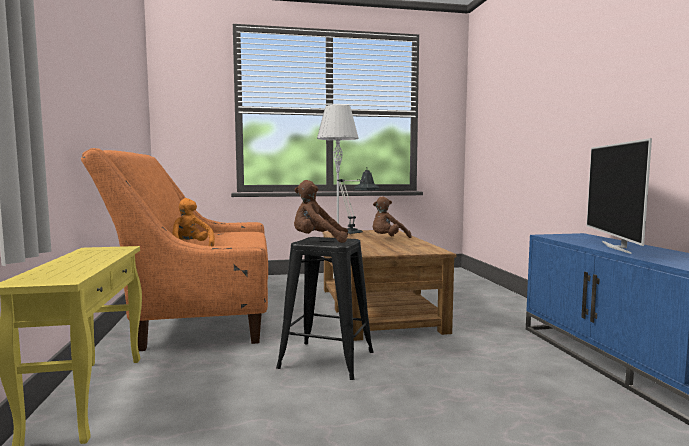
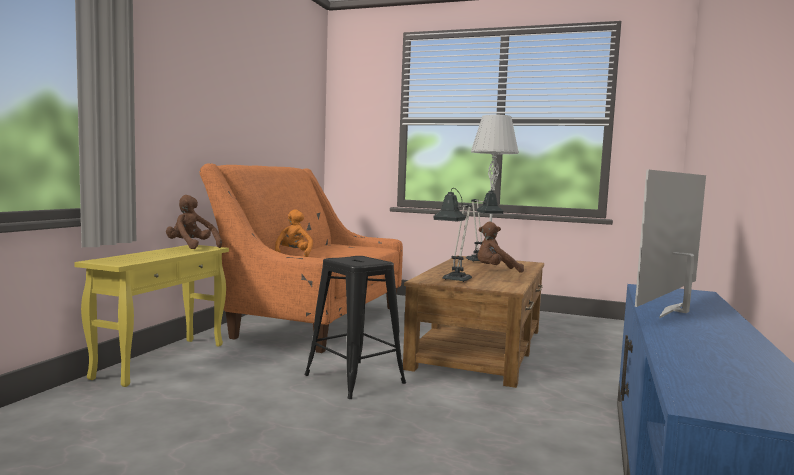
camera: 30 degrees right, 0 degrees up
brown plush toy [294,180,348,243] -> brown plush toy moved to [166,195,222,249]
none -> table lamp [433,188,472,282]

